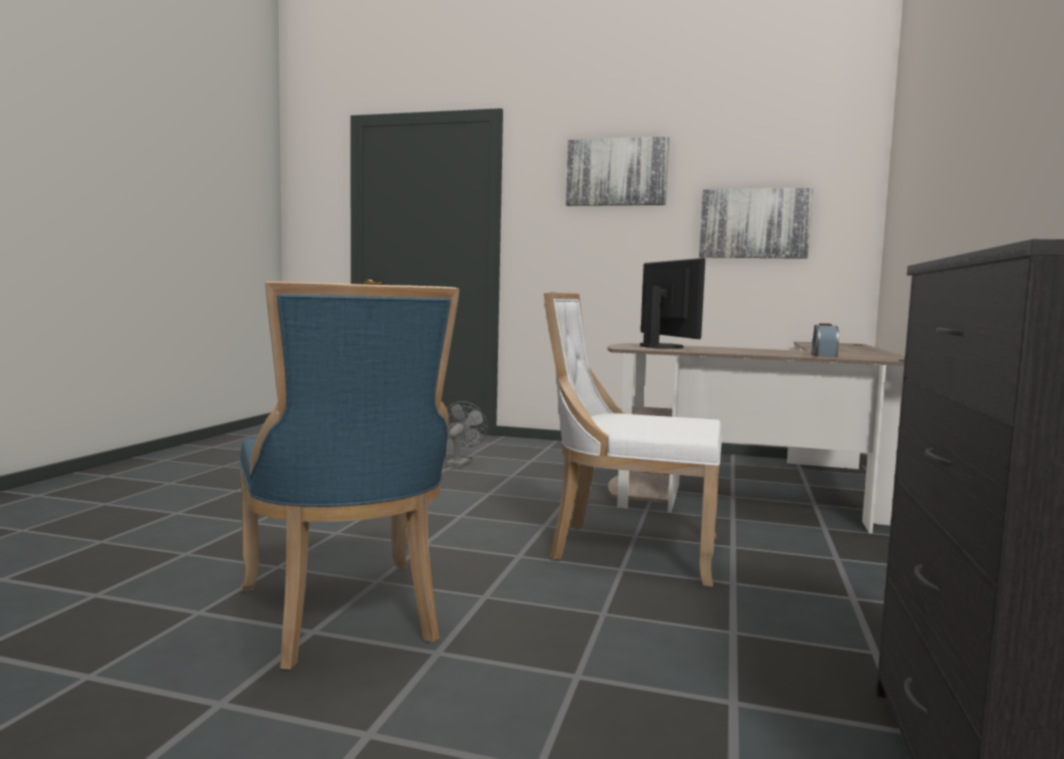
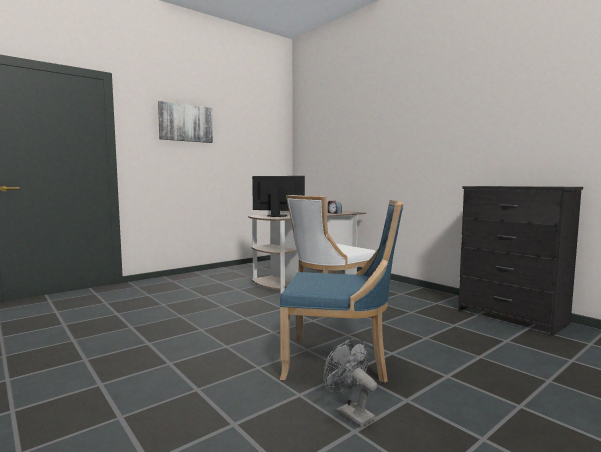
camera: 55 degrees left, 0 degrees up
grey fan [446,401,488,468] -> grey fan moved to [323,338,377,427]
picture [699,188,813,259] -> none

